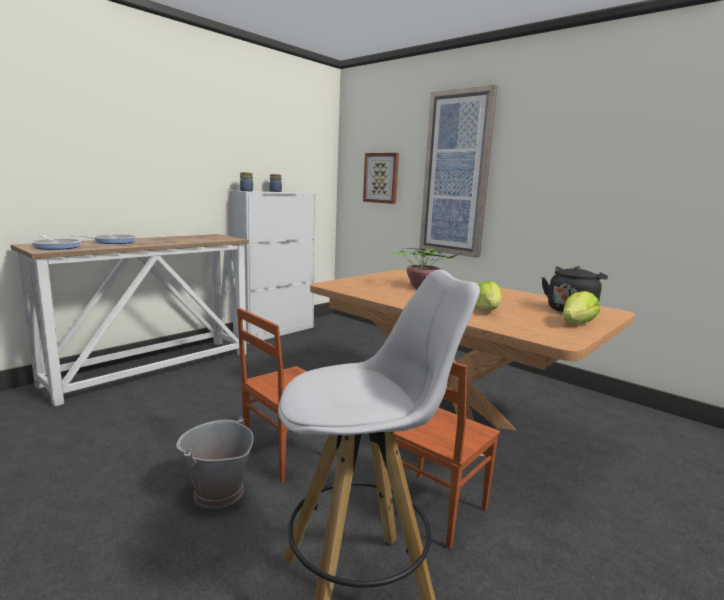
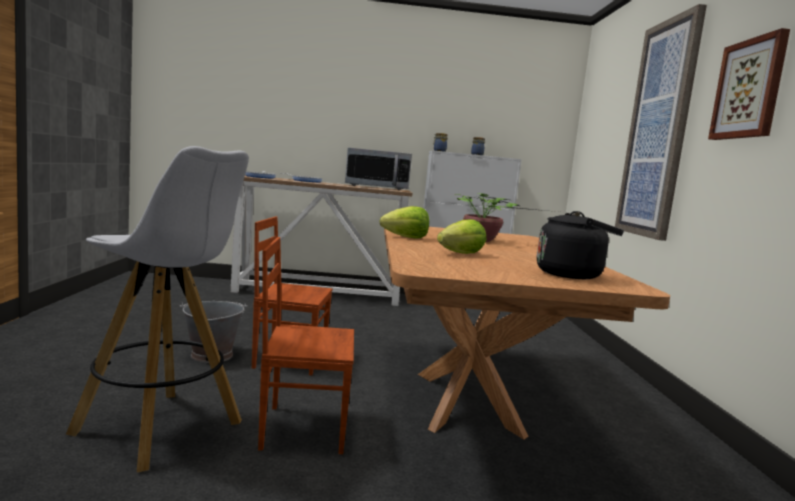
camera: 45 degrees right, 5 degrees down
picture [363,153,399,204] -> picture moved to [708,28,790,140]
lettuce [563,291,600,324] -> lettuce moved to [380,206,429,239]
none -> microwave [345,148,412,190]

